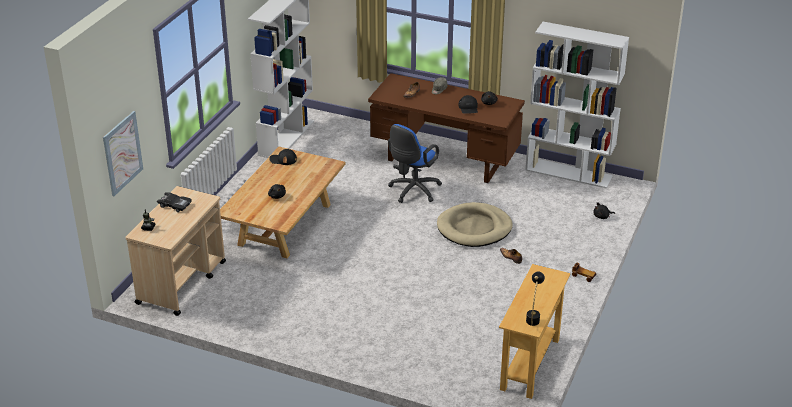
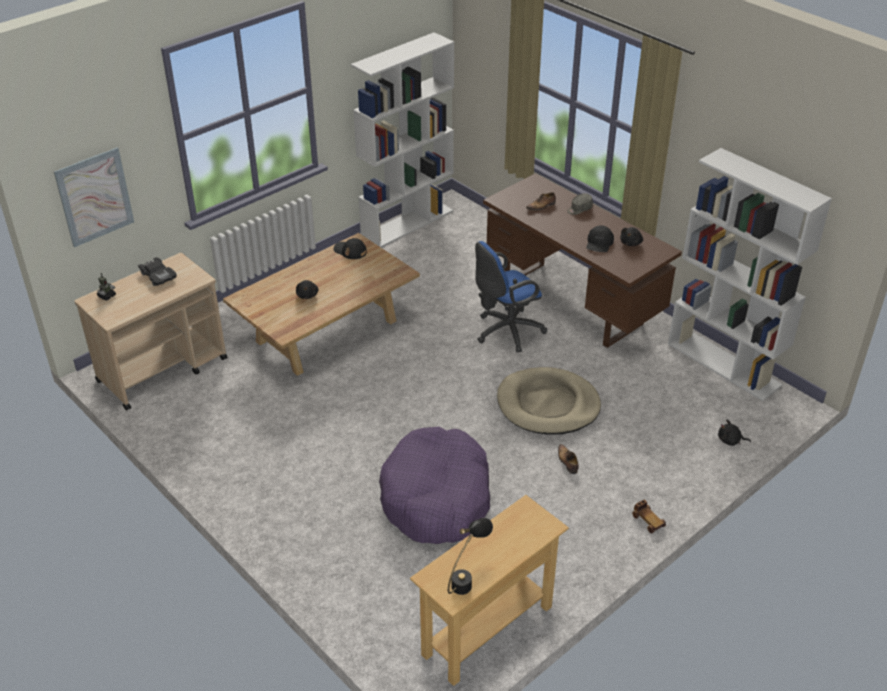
camera: 25 degrees right, 5 degrees up
none -> purple dog bed [379,427,490,544]

